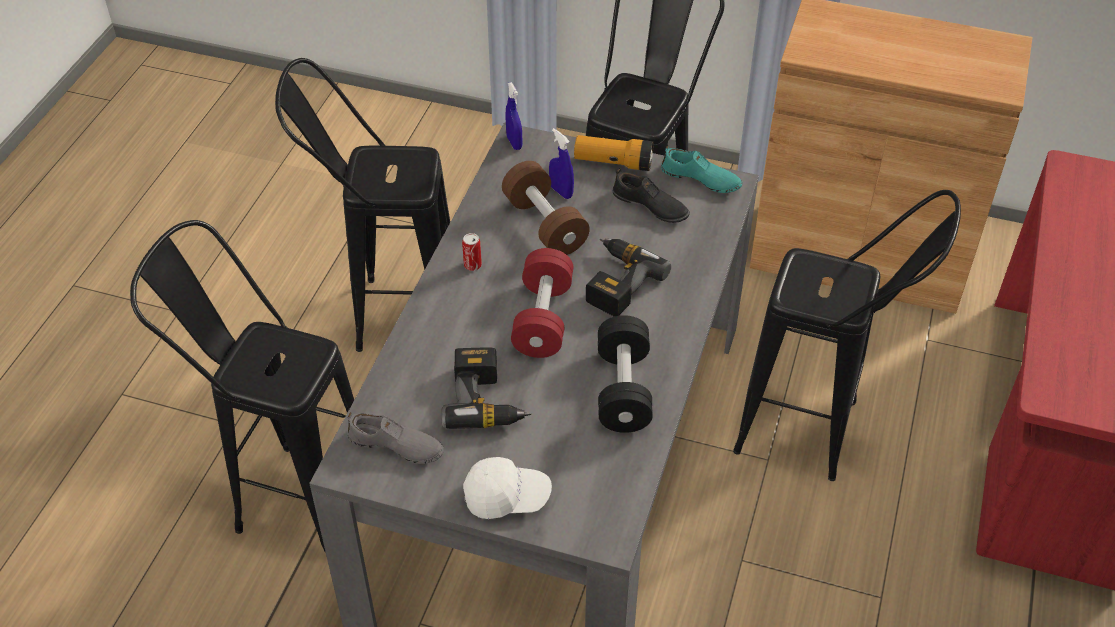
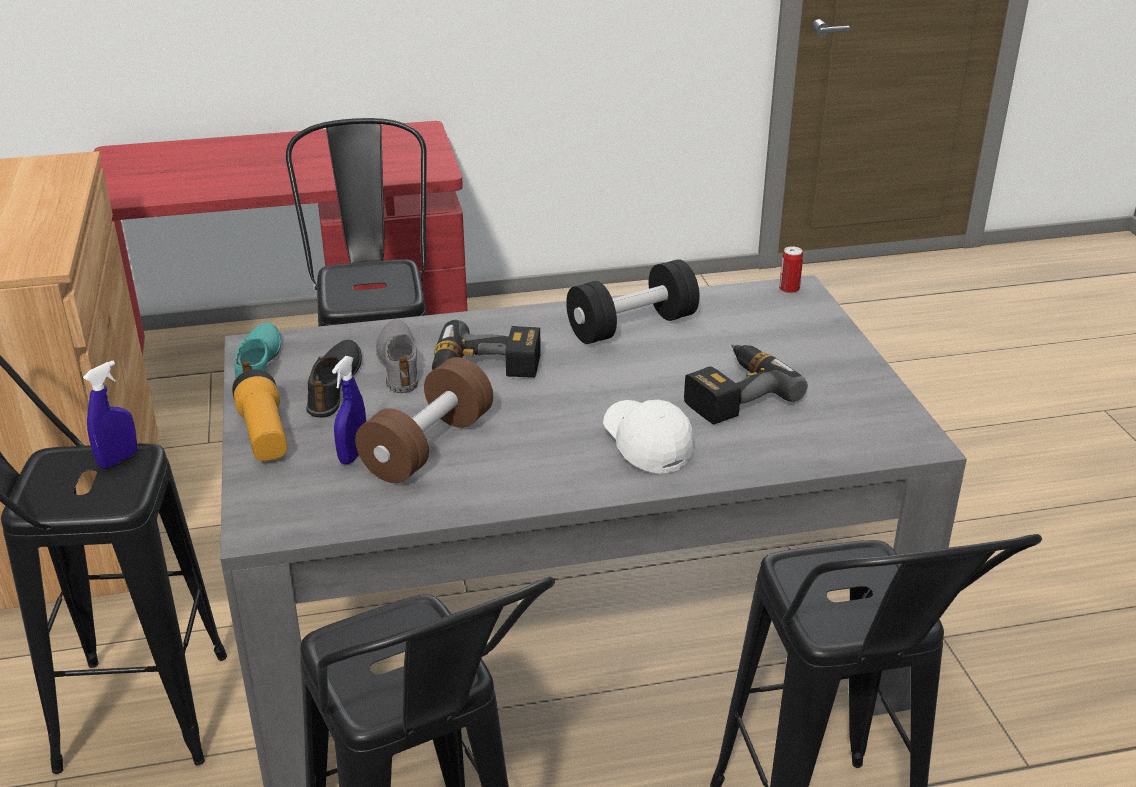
camera: 120 degrees left, 15 degrees down
grey shoe [347,412,444,464] -> grey shoe moved to [376,319,418,393]
can [462,233,482,271] -> can moved to [779,246,803,293]
white cap [463,457,552,519] -> white cap moved to [603,400,694,474]
blue spray bottle [506,82,522,150] -> blue spray bottle moved to [83,360,137,469]
red dumbbell [511,248,573,358] -> none

